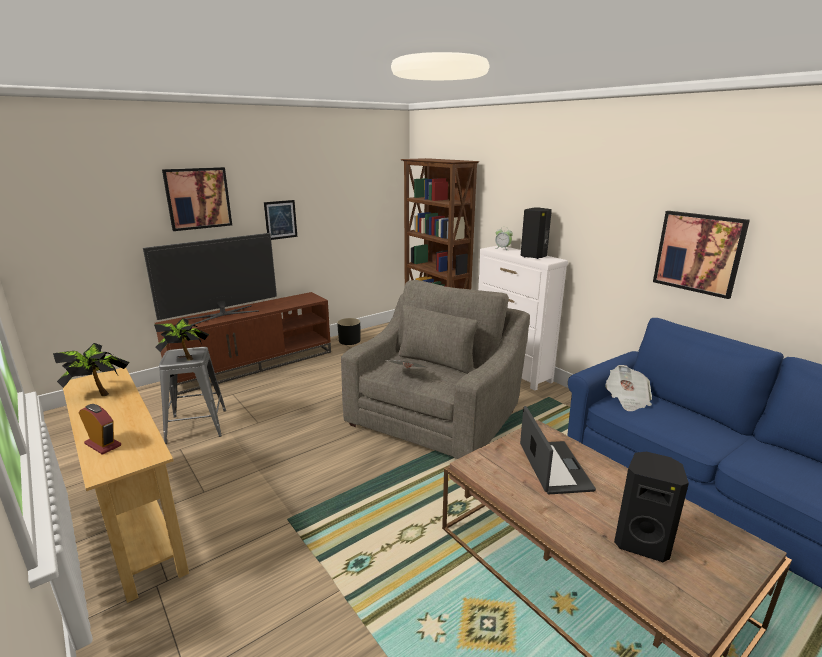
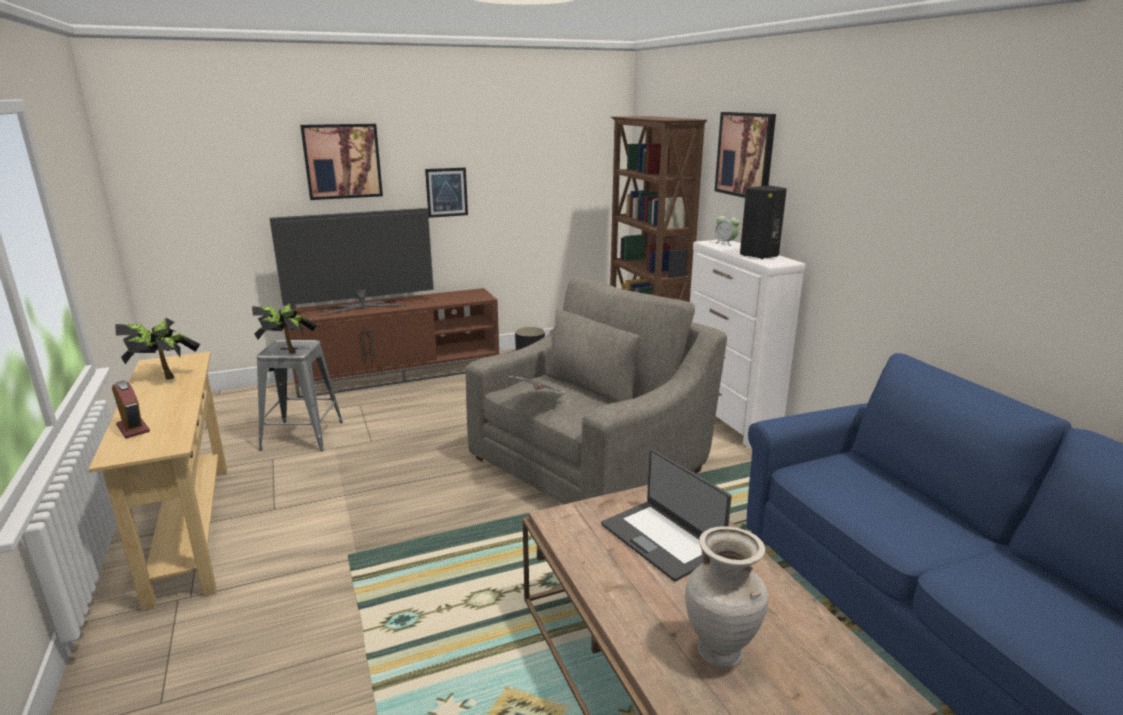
camera: 15 degrees right, 0 degrees up
laptop [520,406,596,494] -> laptop turned 135 degrees clockwise [601,449,732,581]
newspaper [605,365,652,411] -> none
black speaker [614,452,689,562] -> beige vase [685,526,769,668]
picture [653,211,750,299] -> picture moved to [714,112,776,198]

